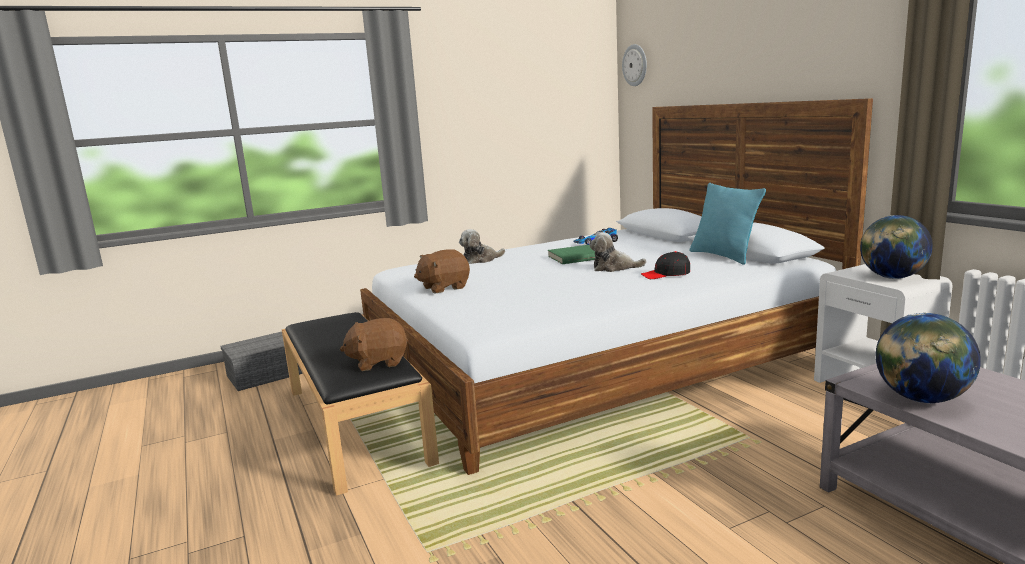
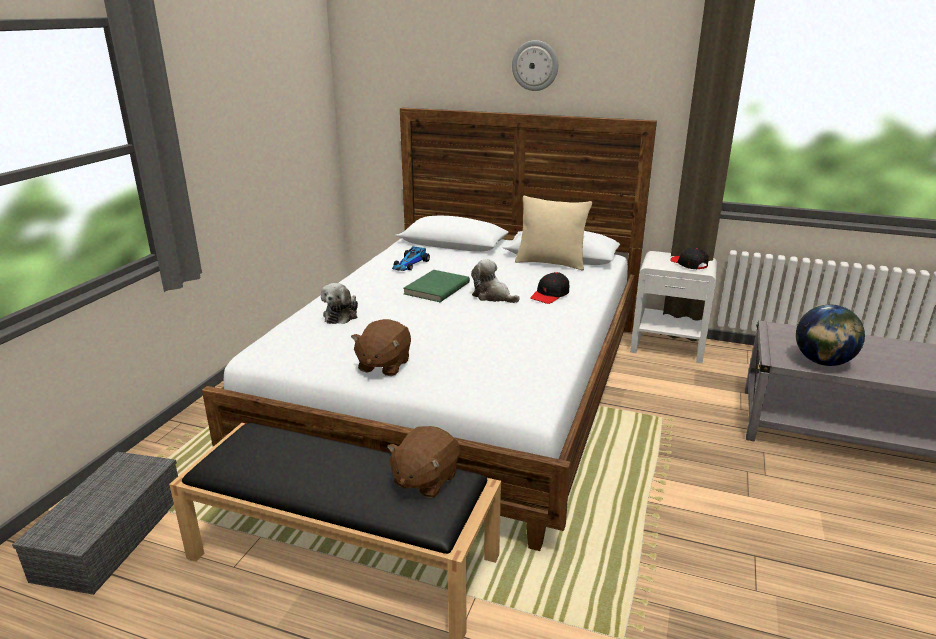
camera: 45 degrees left, 10 degrees up
plush toy [589,232,646,272] -> plush toy turned 75 degrees clockwise [471,259,520,303]
wall clock [622,44,647,86] -> wall clock moved to [512,40,558,91]
turquoise pillow [689,183,766,265] -> beige pillow [515,196,592,270]
globe [860,215,933,279] -> black cap [670,248,709,269]

